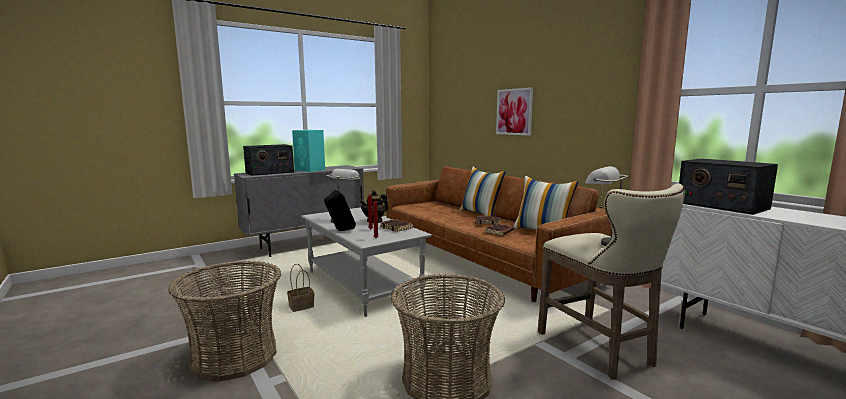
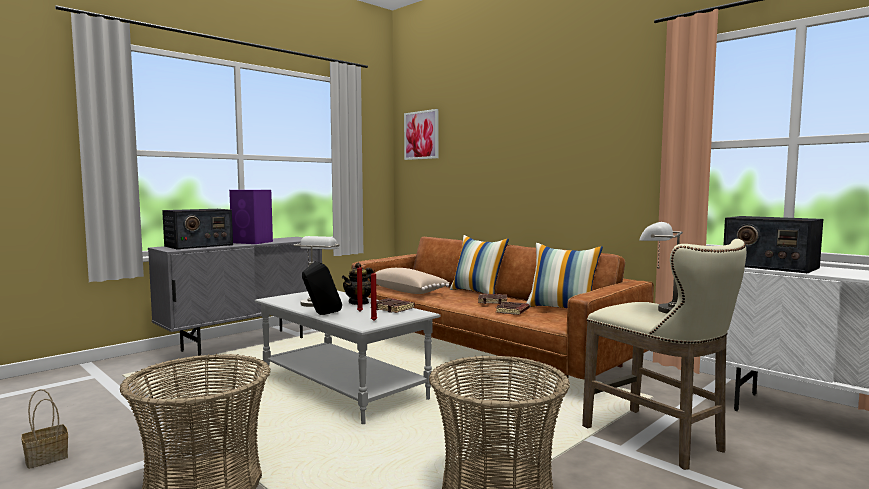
camera: 10 degrees left, 5 degrees down
basket [287,264,314,312] -> basket moved to [21,389,68,469]
turquoise speaker [292,130,325,172] -> purple speaker [229,190,273,244]
picture [496,87,533,136] -> picture moved to [404,109,438,160]
none -> beige pillow [369,268,449,294]

